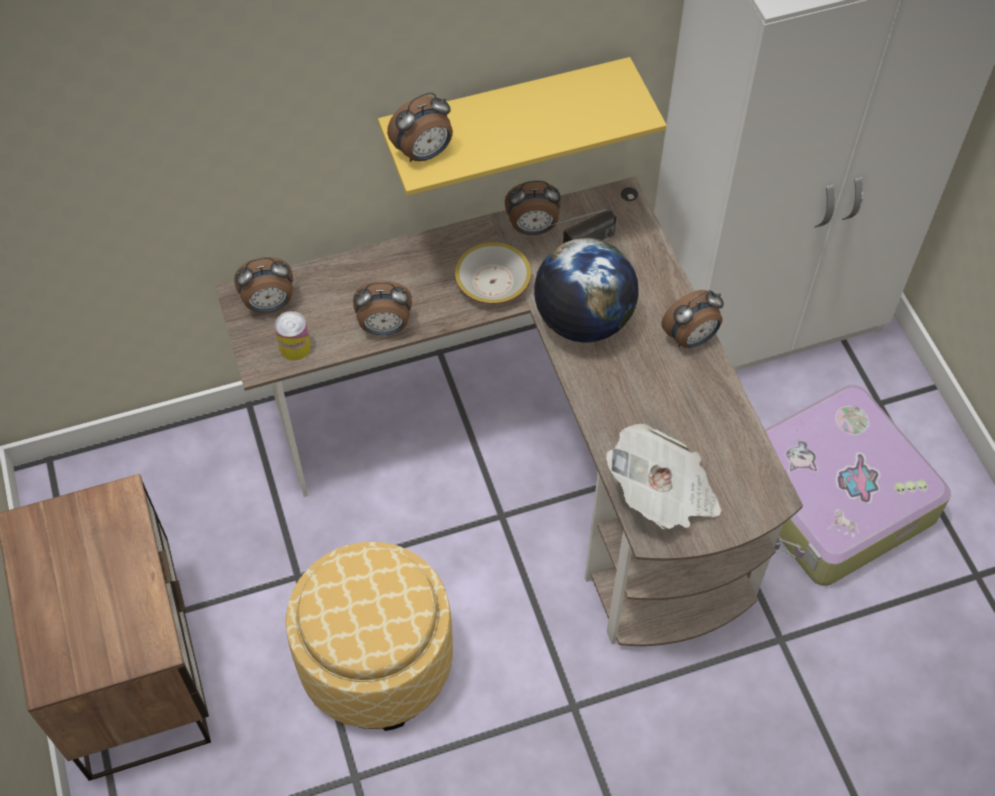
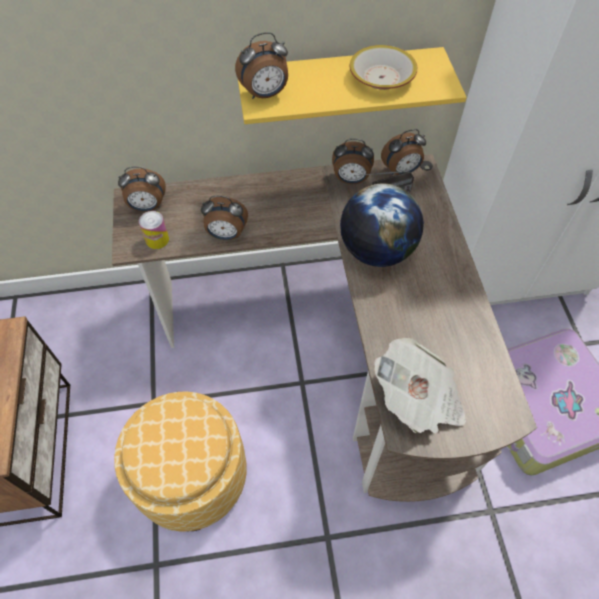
camera: 10 degrees right, 0 degrees up
bowl [455,242,531,304] -> bowl moved to [350,45,417,90]
alarm clock [661,290,724,348] -> alarm clock moved to [381,129,426,175]

